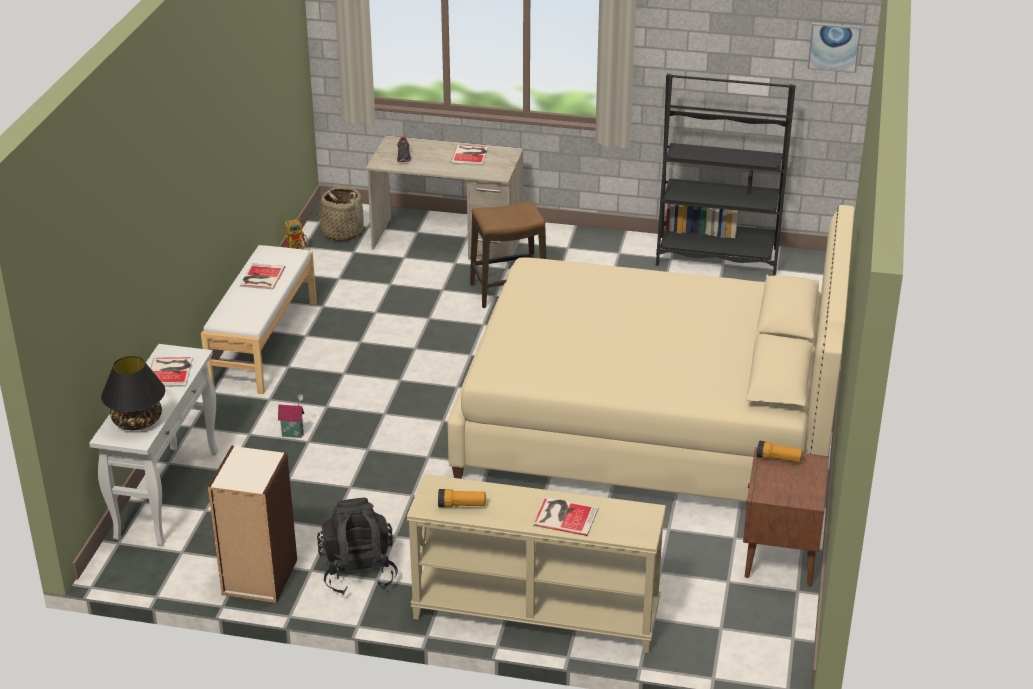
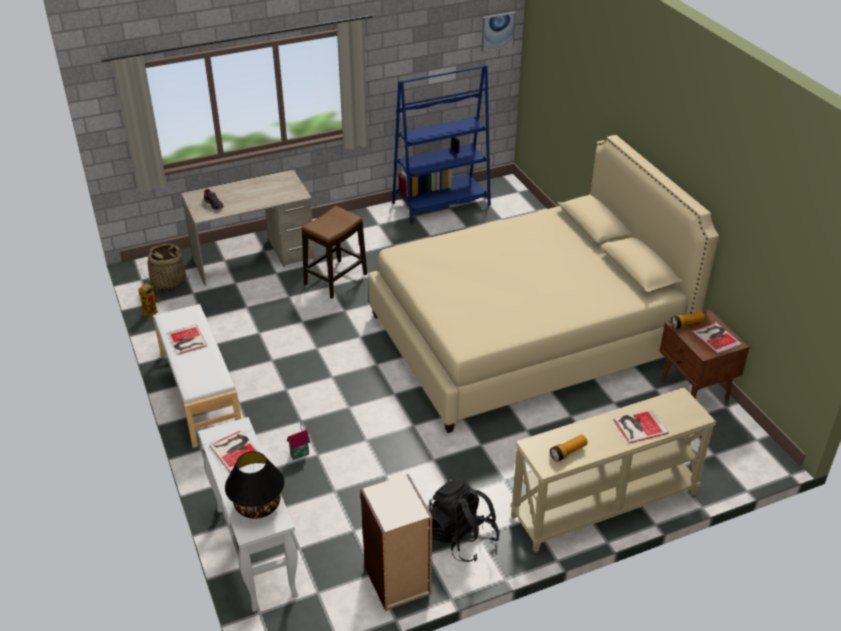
camera: 35 degrees left, 5 degrees up
book [451,145,488,166] -> book moved to [692,322,741,354]
black bookcase [656,74,796,276] -> blue bookcase [392,65,491,224]

